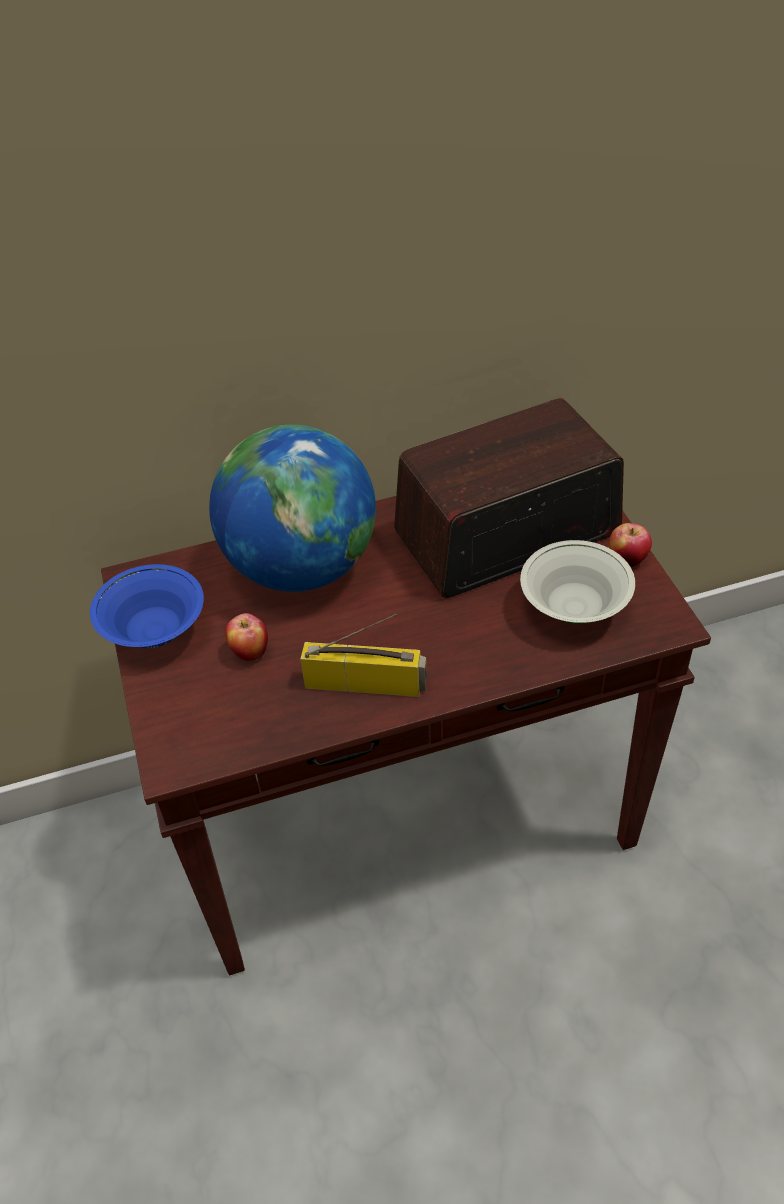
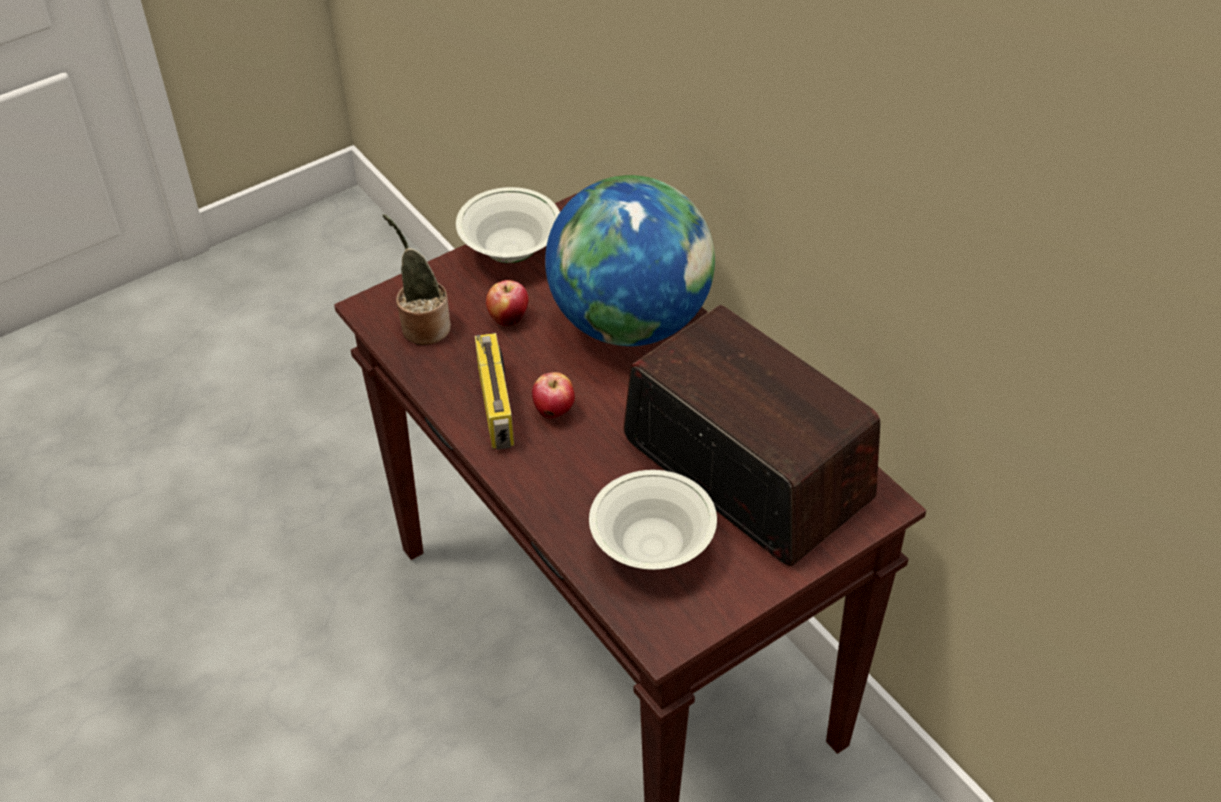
camera: 70 degrees right, 0 degrees up
blue bowl [90,564,204,648] -> white bowl [456,187,560,263]
apple [609,523,652,567] -> apple moved to [532,372,575,419]
none -> potted plant [383,214,451,345]

